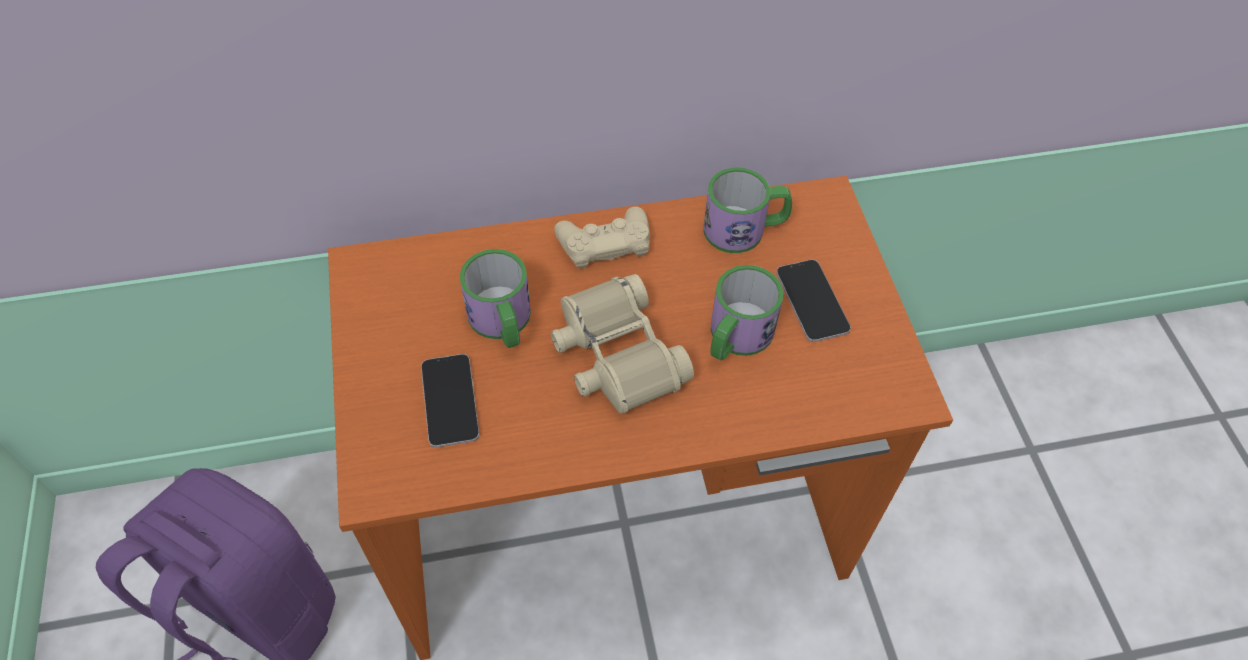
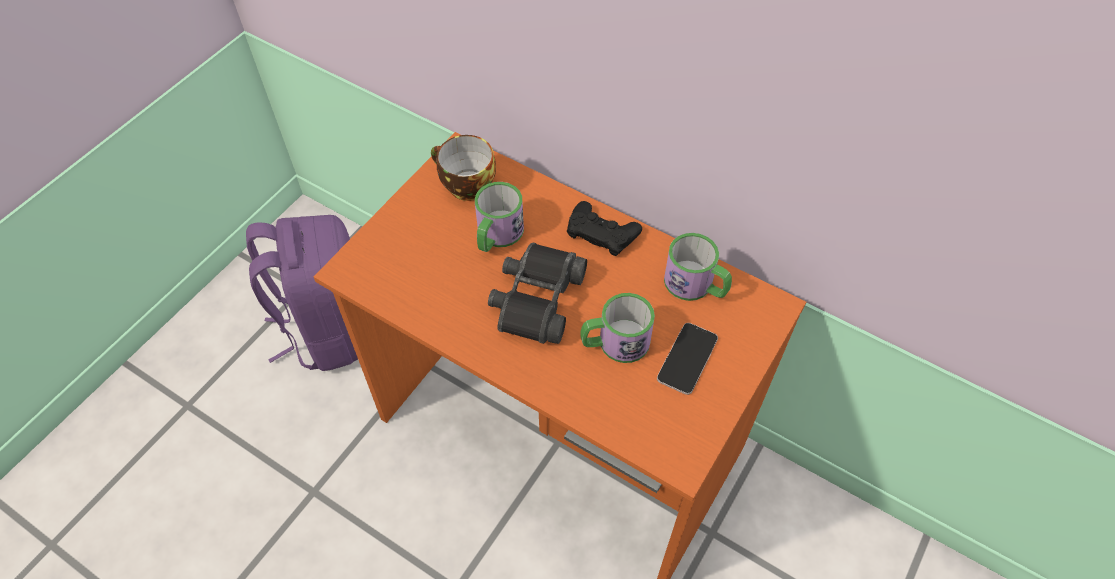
camera: 45 degrees right, 0 degrees up
phone [421,354,480,448] -> none
beige binoculars [551,274,694,414] -> black binoculars [488,243,587,344]
beige game controller [554,207,650,269] -> black game controller [567,201,642,256]
none -> cup [431,135,496,201]

